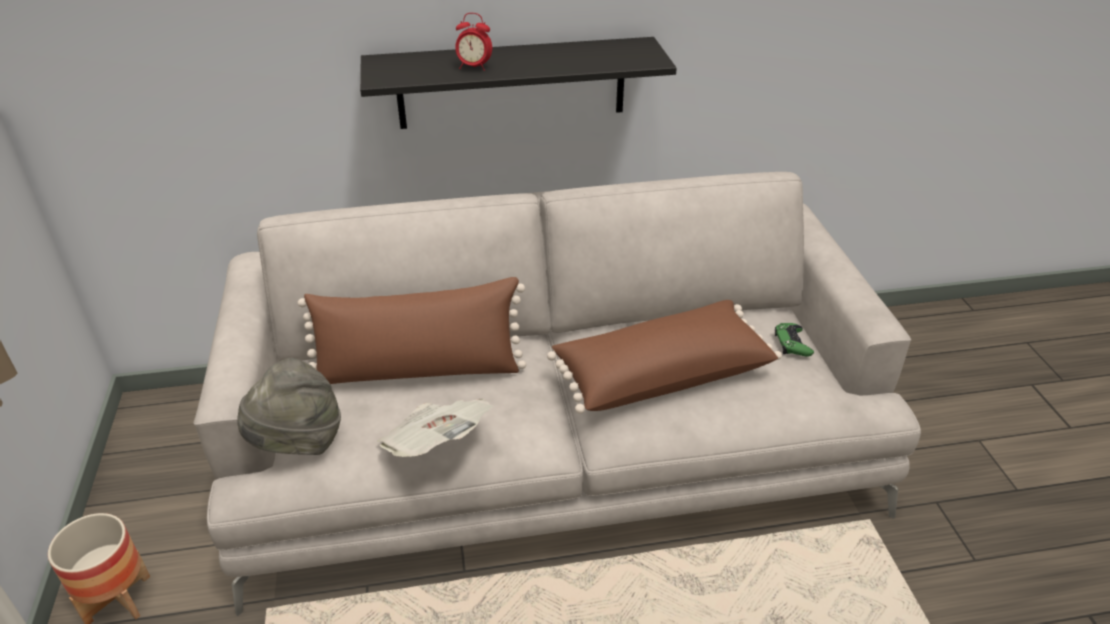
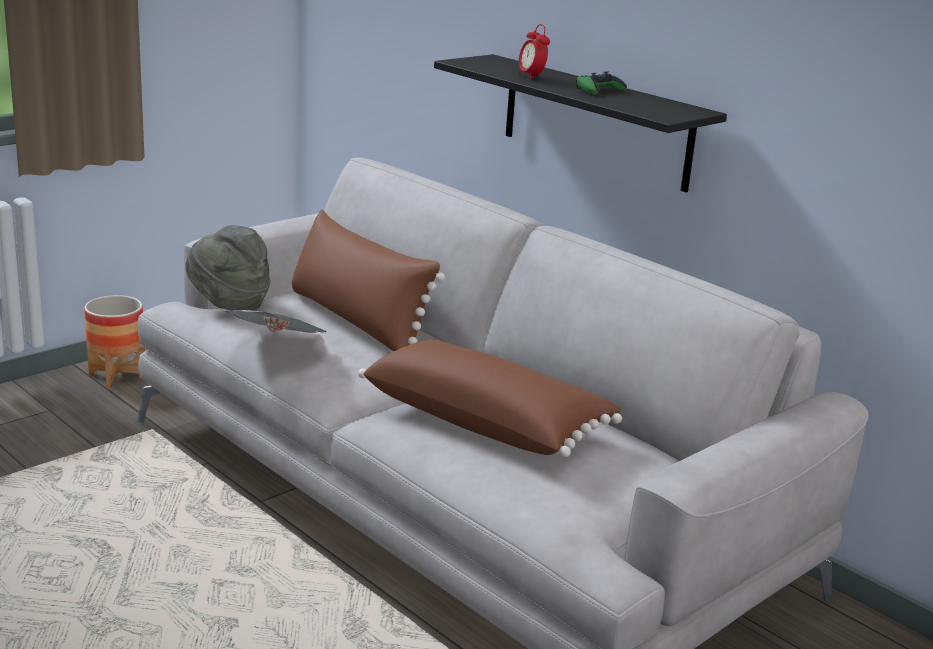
camera: 55 degrees right, 15 degrees down
green game controller [775,323,814,356] -> green game controller moved to [576,71,627,95]

